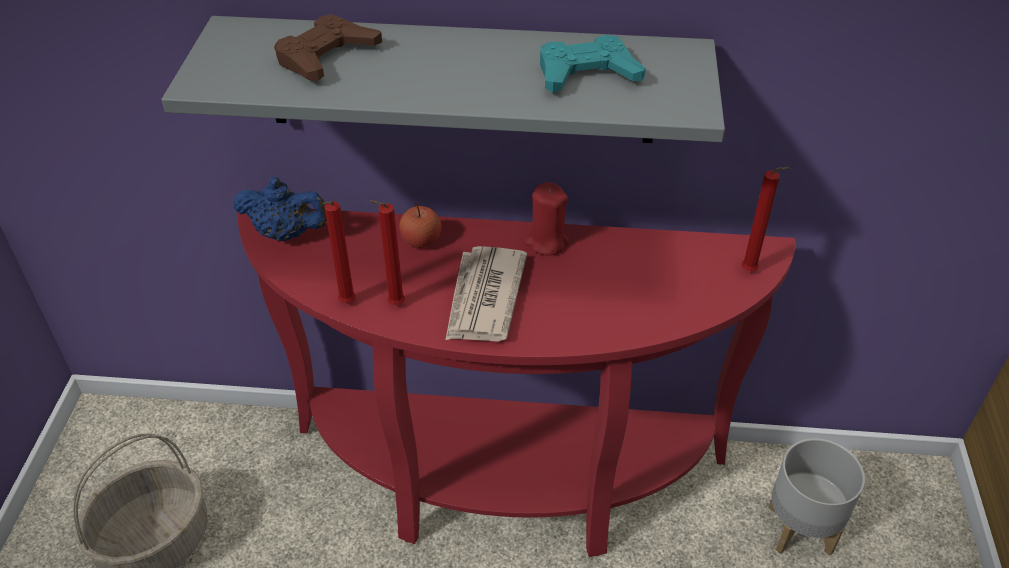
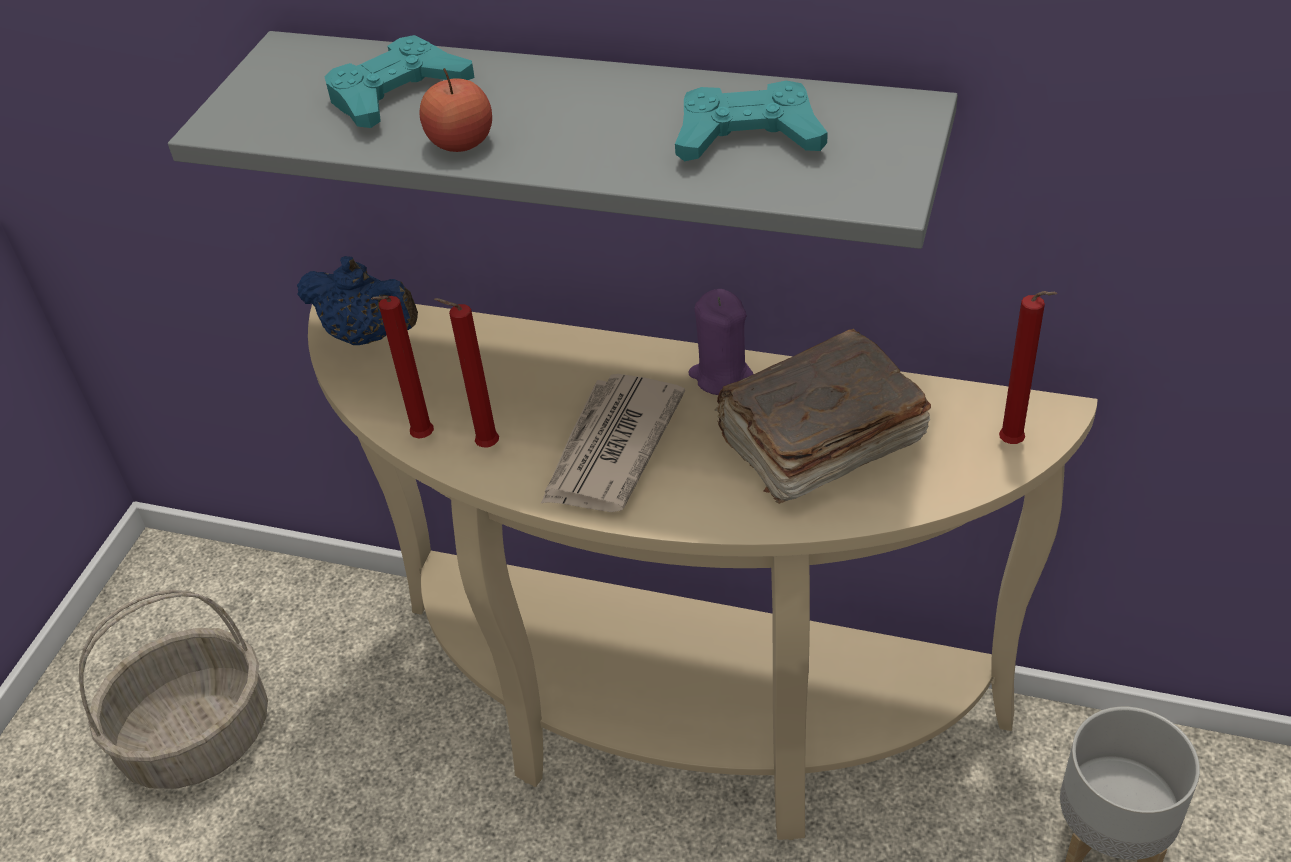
camera: 15 degrees right, 0 degrees up
red console table [238,209,795,557] -> beige console table [308,304,1098,840]
brown game controller [274,14,382,81] -> turquoise game controller [324,35,474,128]
apple [399,203,441,248] -> apple moved to [420,68,492,152]
red candle [524,182,569,256] -> purple candle [689,289,753,395]
none -> brown book [715,329,931,504]

